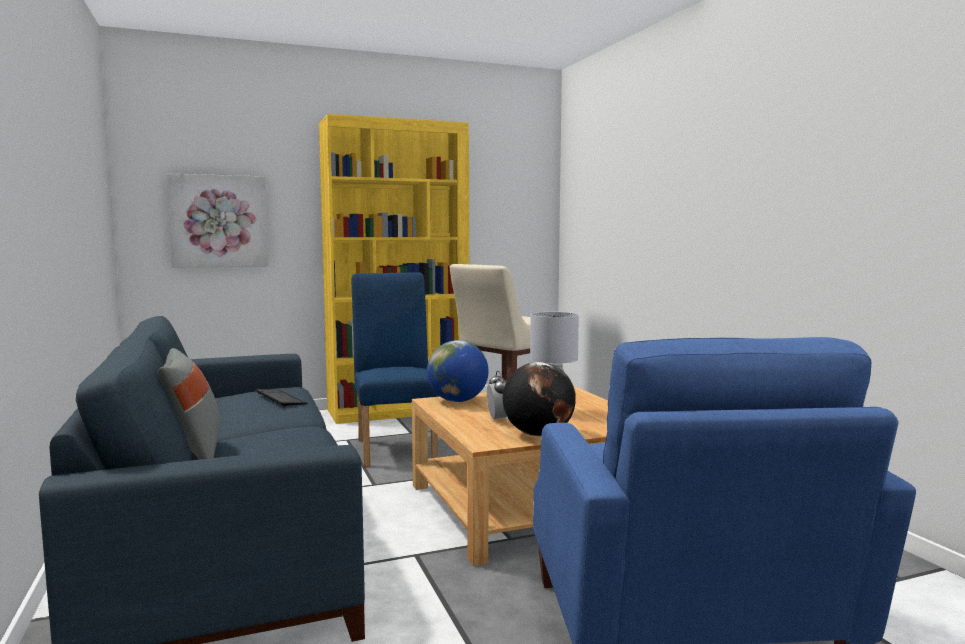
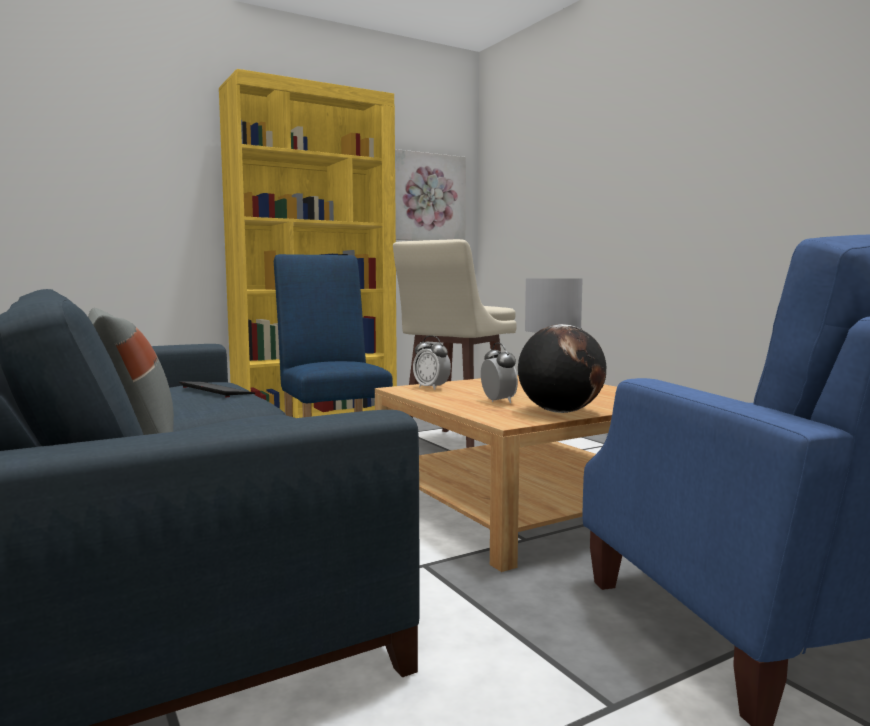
camera: 10 degrees left, 0 degrees up
picture [166,174,269,268] -> picture moved to [395,149,466,241]
globe [427,340,489,402] -> alarm clock [413,335,451,390]

